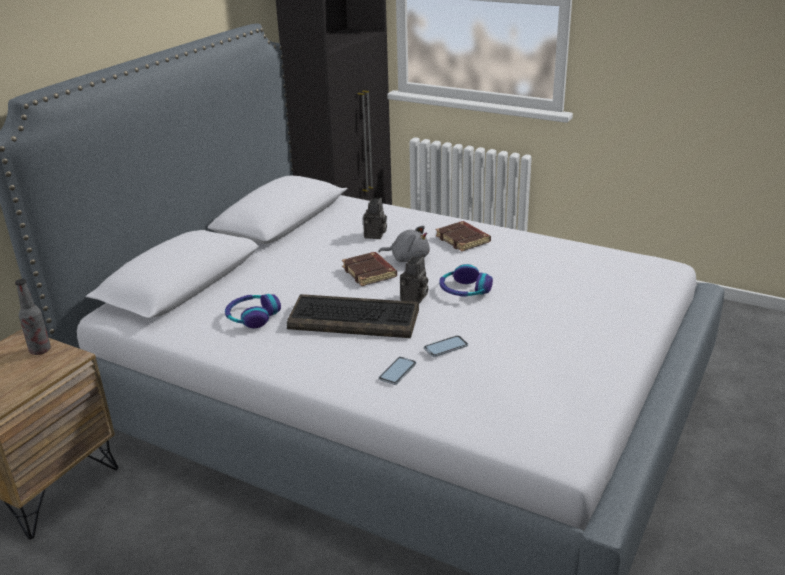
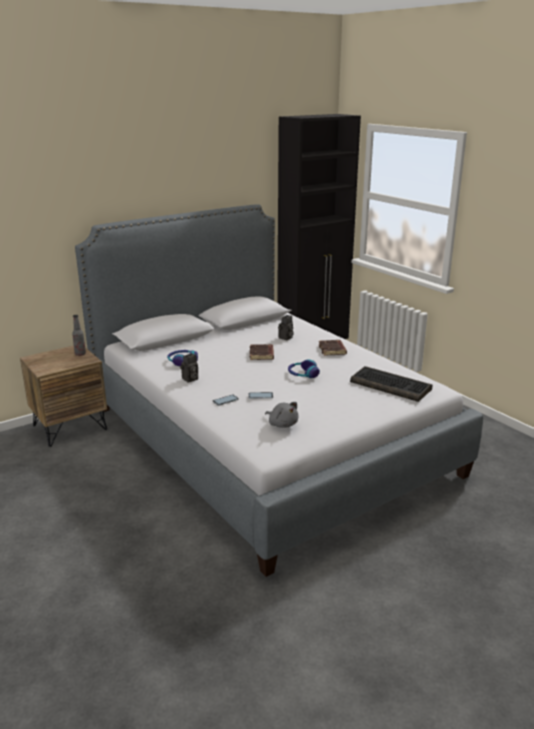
camera: 25 degrees right, 5 degrees down
keyboard [287,294,419,338] -> keyboard moved to [350,366,432,402]
grey plush toy [379,226,430,262] -> grey plush toy moved to [265,402,299,428]
camera [400,256,428,304] -> camera moved to [180,353,198,383]

